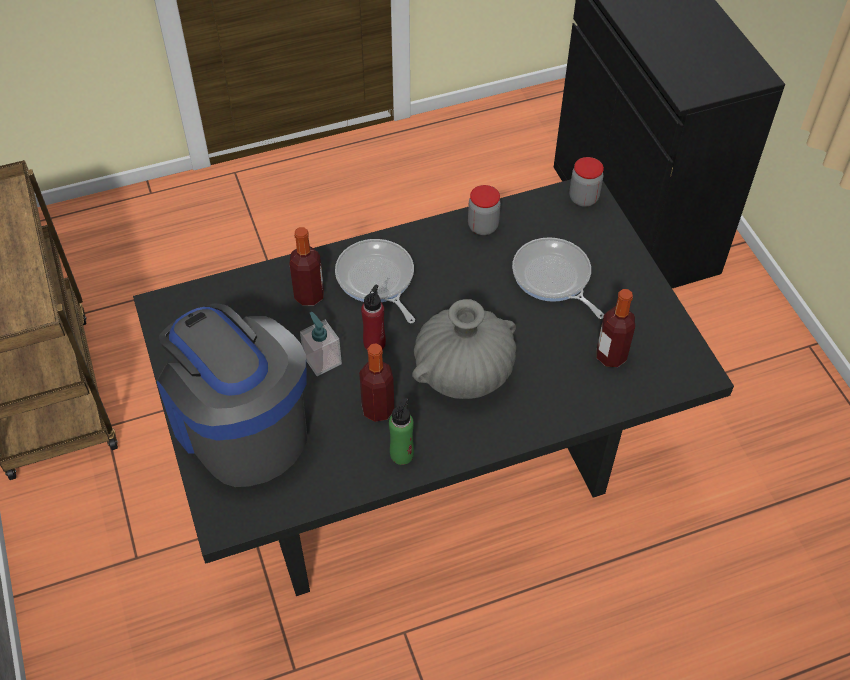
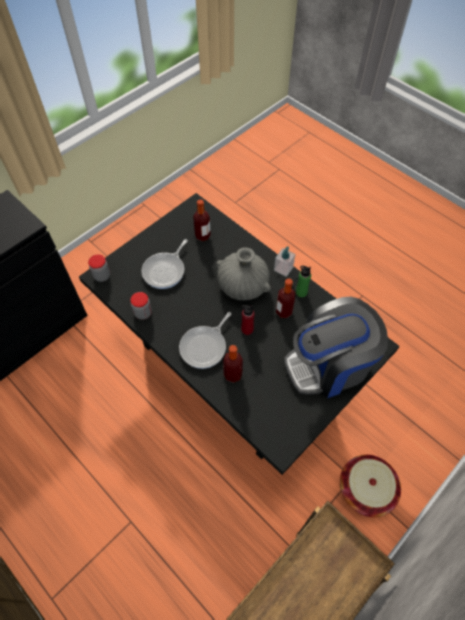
camera: 115 degrees left, 5 degrees up
coffee machine [157,303,307,487] -> coffee machine turned 45 degrees clockwise [284,297,388,398]
soap dispenser [300,312,342,376] -> soap dispenser moved to [274,246,296,277]
none -> basket [340,455,401,517]

